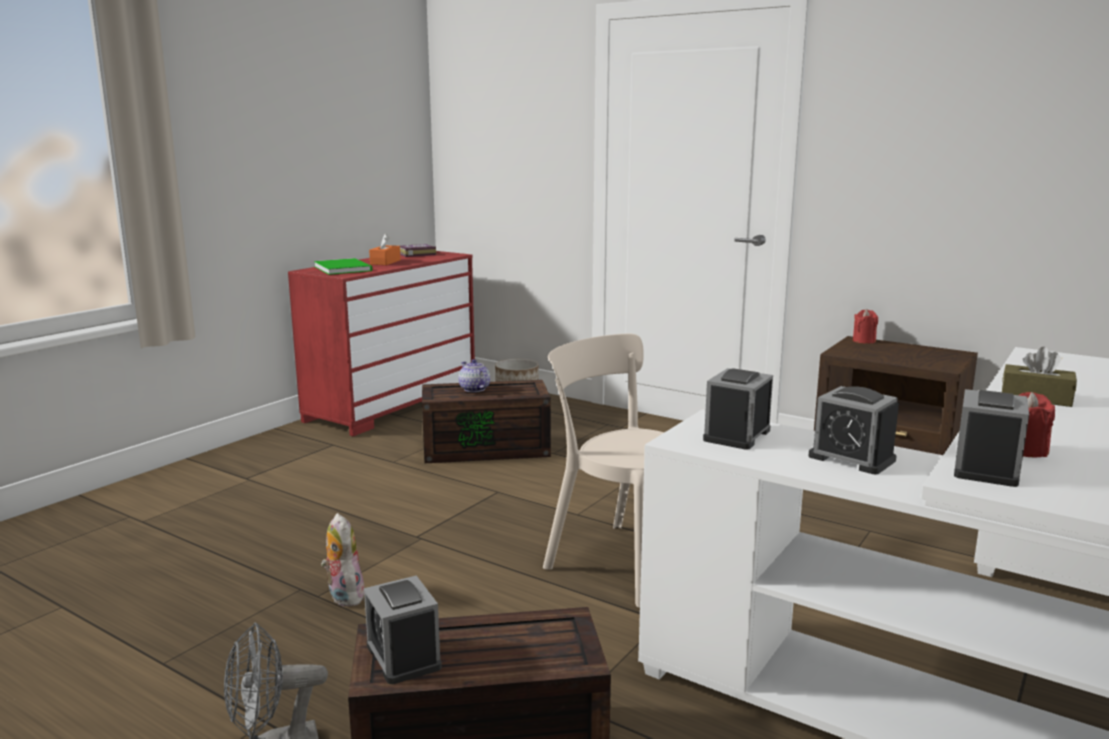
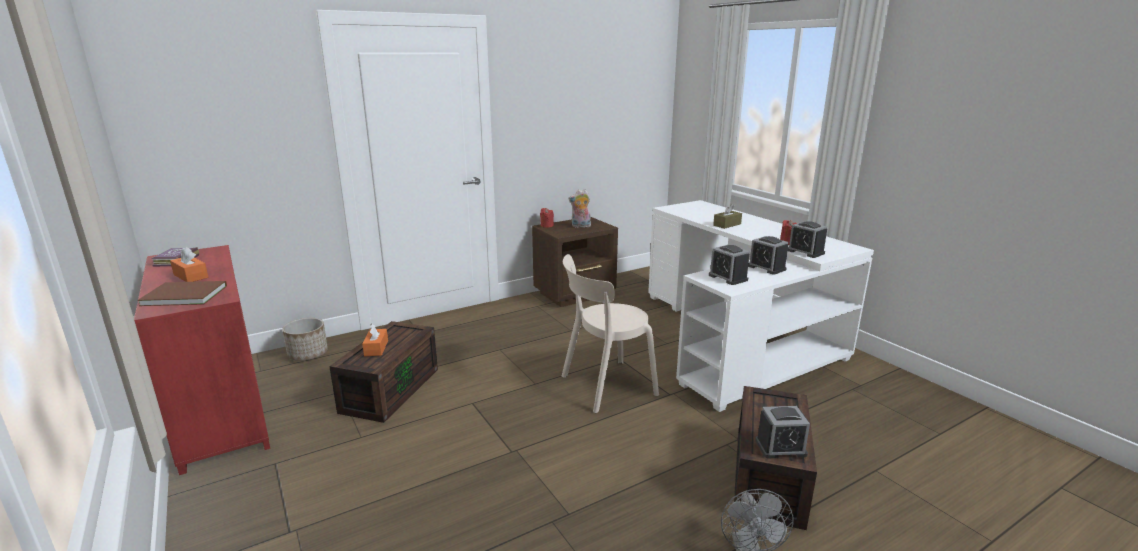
camera: 65 degrees left, 5 degrees up
green book [314,258,372,275] -> brown book [138,281,227,306]
plush toy [321,513,364,607] -> plush toy moved to [568,189,591,228]
teapot [459,359,490,392] -> orange tissue box [362,324,388,356]
alarm clock [809,386,899,474] -> alarm clock turned 75 degrees clockwise [748,236,788,275]

